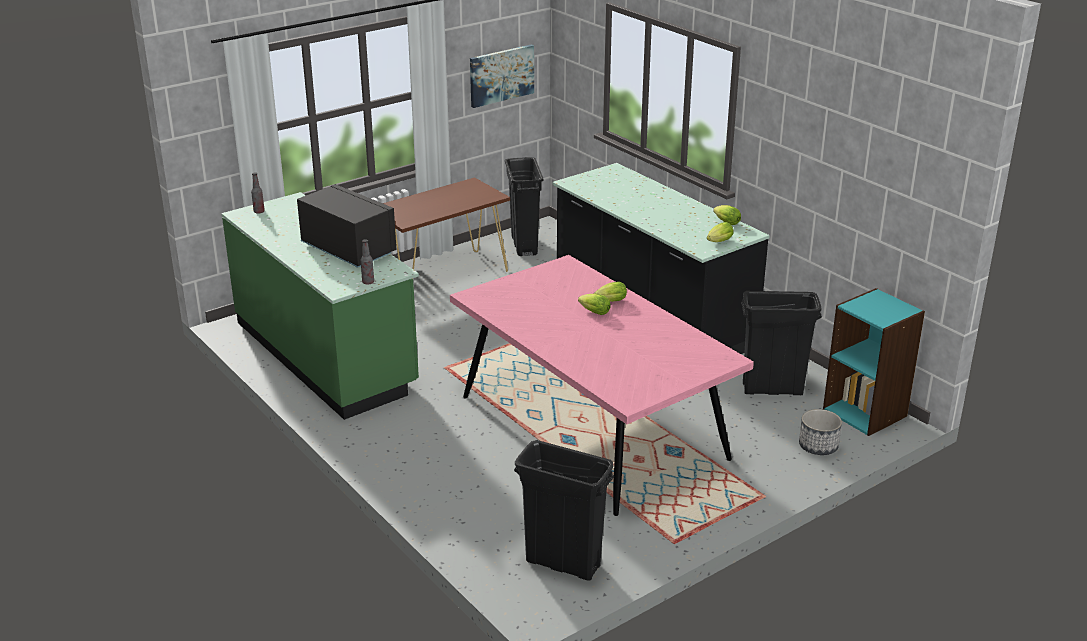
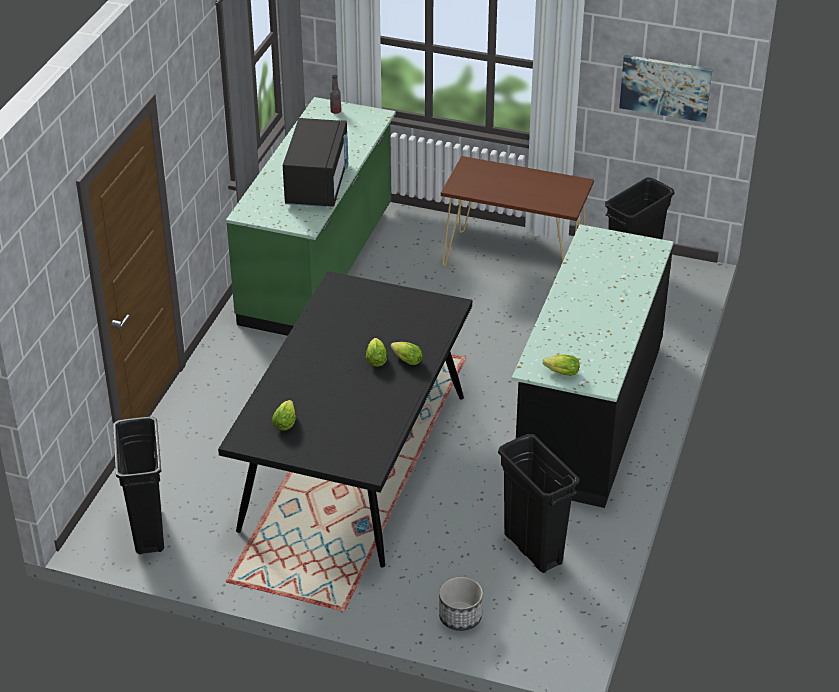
camera: 55 degrees right, 10 degrees up
bottle [361,239,374,284] -> none
pink dining table [450,255,754,516] -> black dining table [218,271,472,568]
lettuce [713,205,741,225] -> lettuce moved to [272,400,296,430]
turquoise bookcase [823,288,925,436] -> none

